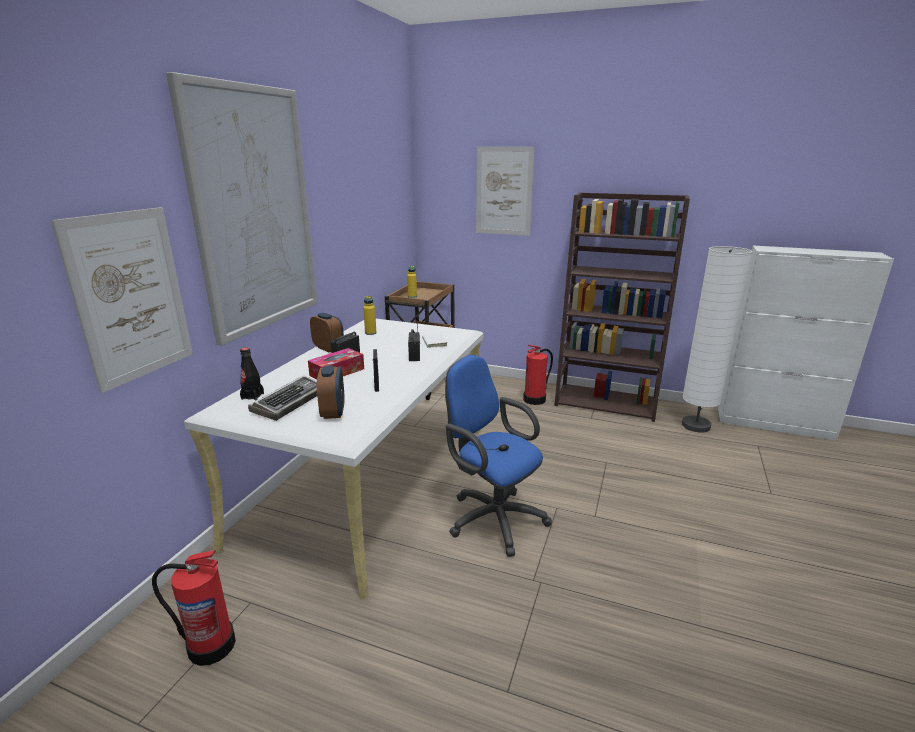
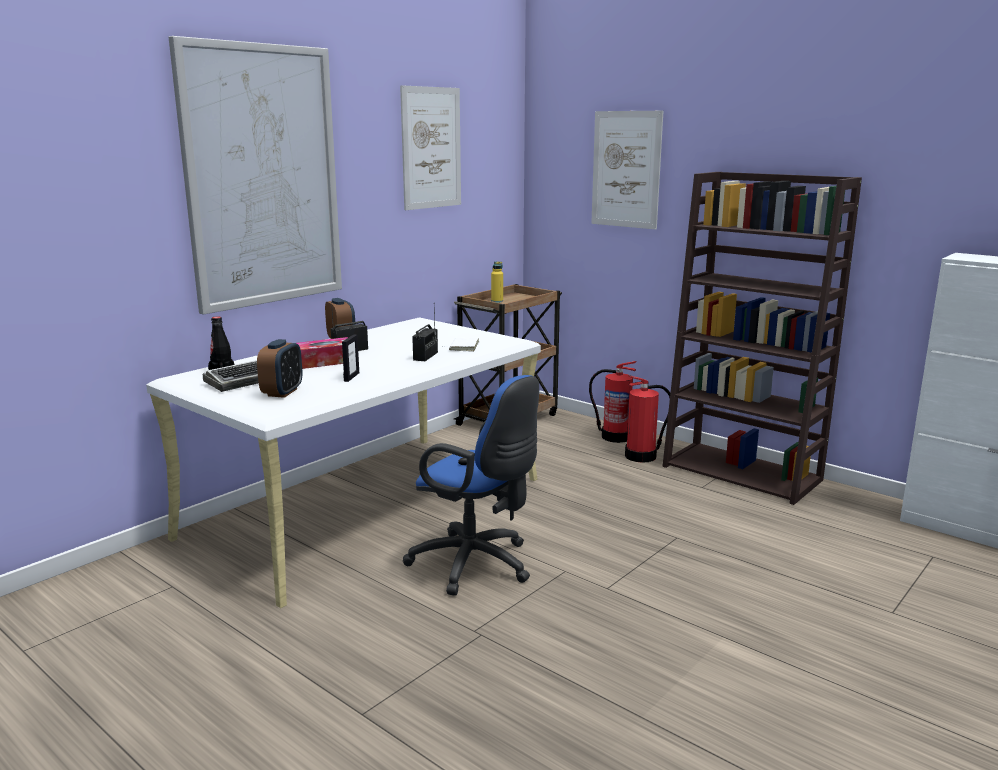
camera: 20 degrees right, 5 degrees down
picture [51,207,193,393] -> picture moved to [400,85,461,210]
fire extinguisher [152,550,236,666] -> fire extinguisher moved to [589,361,637,443]
yellow bottle [363,296,377,335] -> none
blue office chair [445,355,552,557] -> blue office chair turned 150 degrees clockwise [403,375,539,596]
white floor lamp [682,246,752,433] -> none

